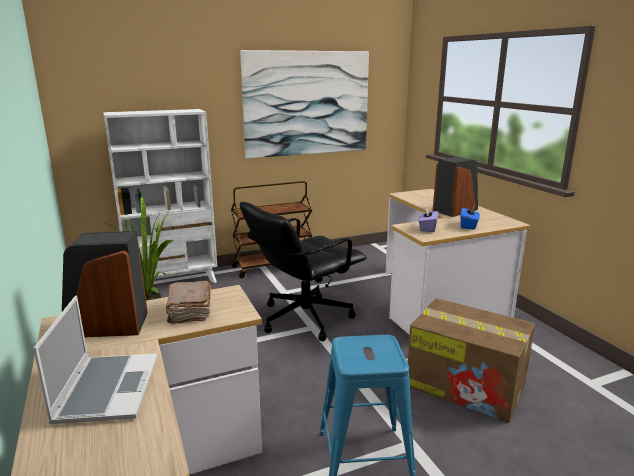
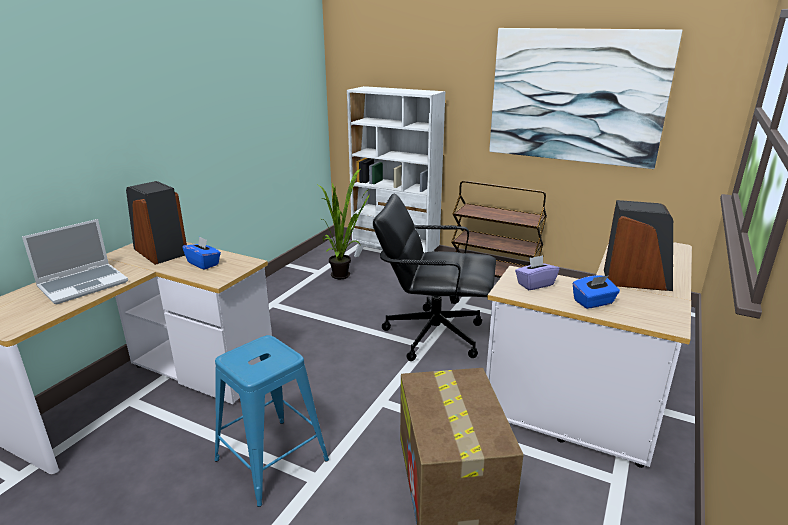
camera: 50 degrees right, 5 degrees up
brown book [166,281,211,324] -> blue tissue box [182,236,221,270]

